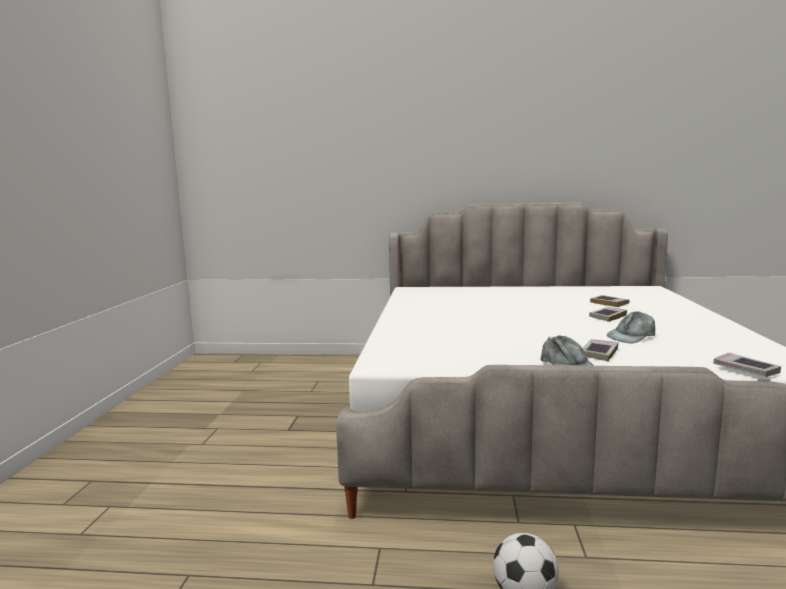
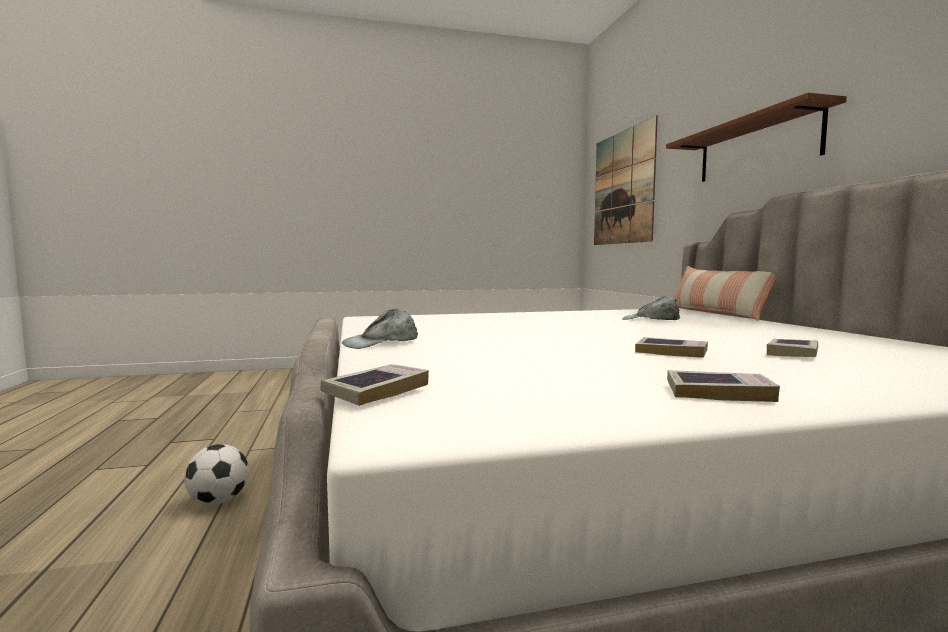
camera: 70 degrees right, 5 degrees down
book [583,339,619,361] -> book moved to [667,370,780,402]
grey cap [607,311,655,343] -> grey cap moved to [622,296,680,320]
none -> picture [594,115,658,245]
none -> shelf [666,92,847,182]
none -> pillow [672,266,776,321]

